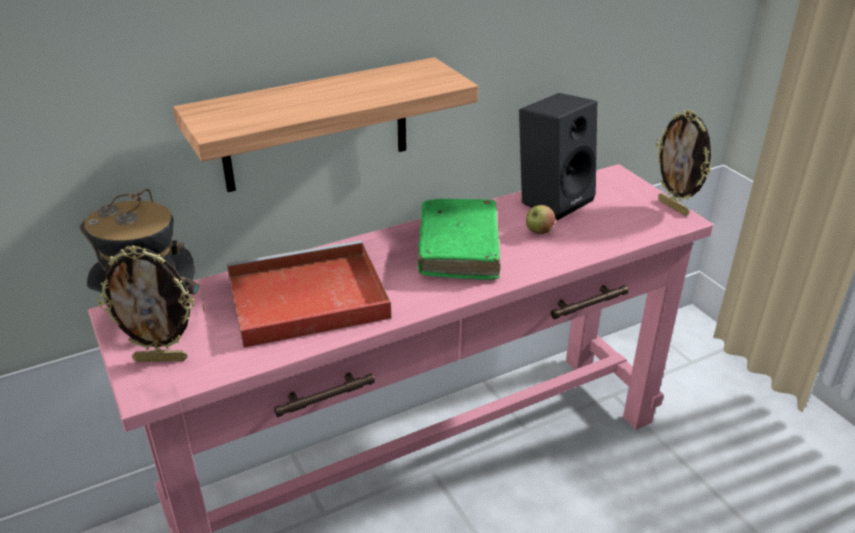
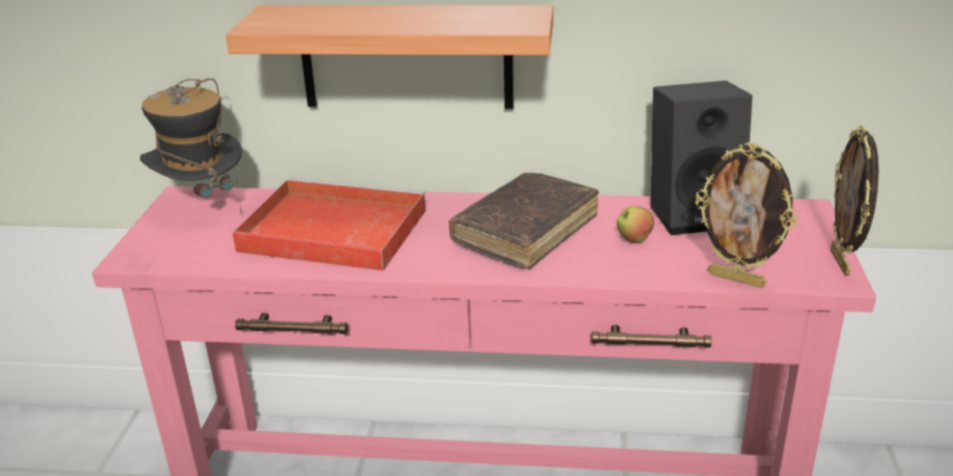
camera: 35 degrees right, 5 degrees down
picture frame [97,245,194,362] -> picture frame moved to [696,142,797,288]
green book [418,198,501,279] -> brown book [449,173,599,269]

